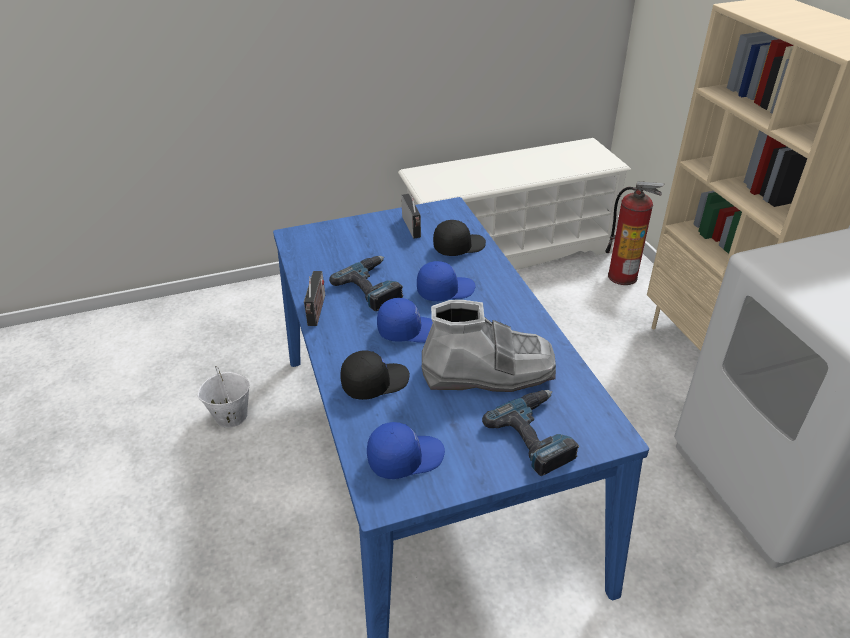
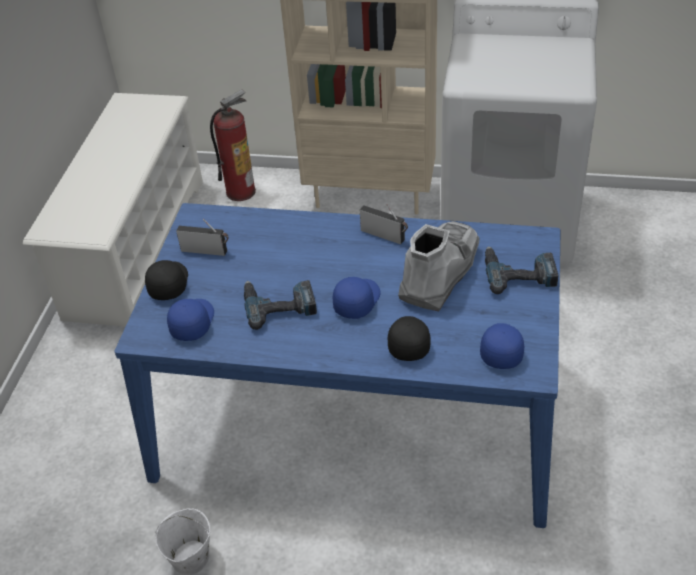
camera: 60 degrees left, 5 degrees up
radio [304,271,325,326] -> radio moved to [360,204,408,244]
blue cap [417,261,476,301] -> blue cap moved to [167,299,214,341]
black cap [433,220,486,256] -> black cap moved to [145,260,188,300]

